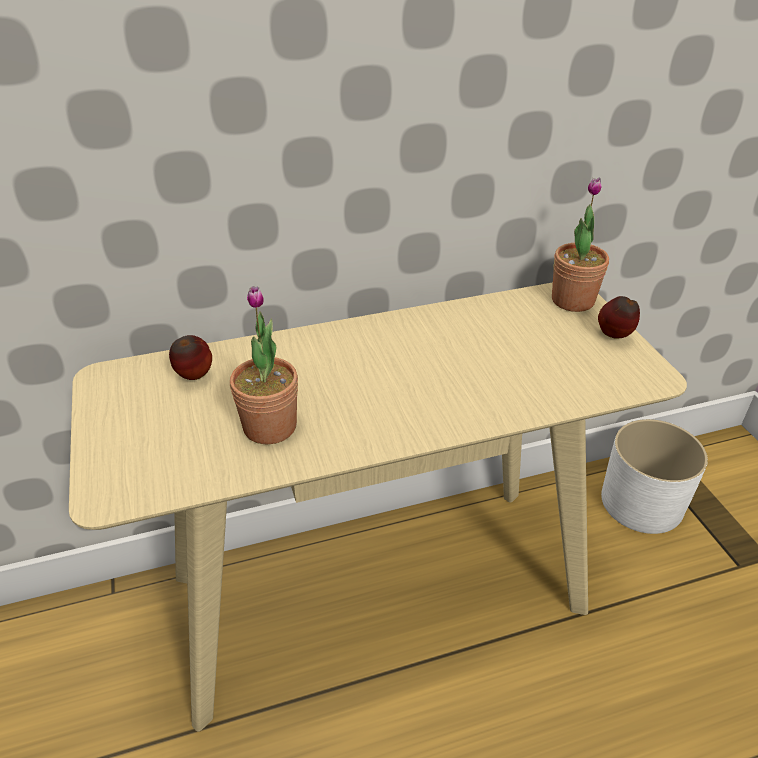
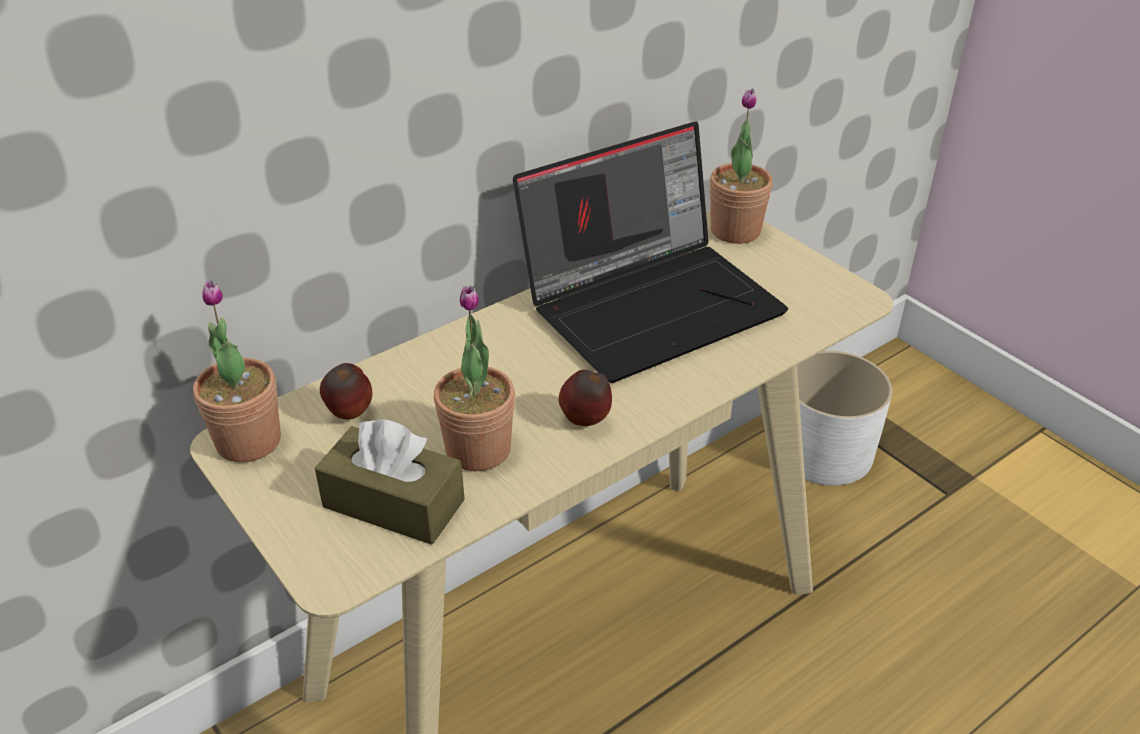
camera: 20 degrees left, 0 degrees up
apple [598,296,640,338] -> apple moved to [559,370,612,426]
none -> potted plant [193,280,281,462]
none -> brown tissue box [315,419,465,545]
none -> laptop [513,121,788,383]

